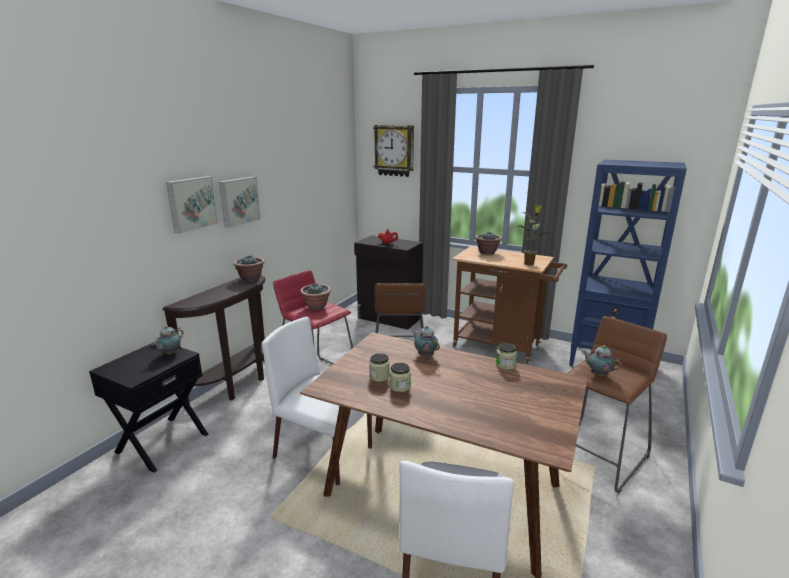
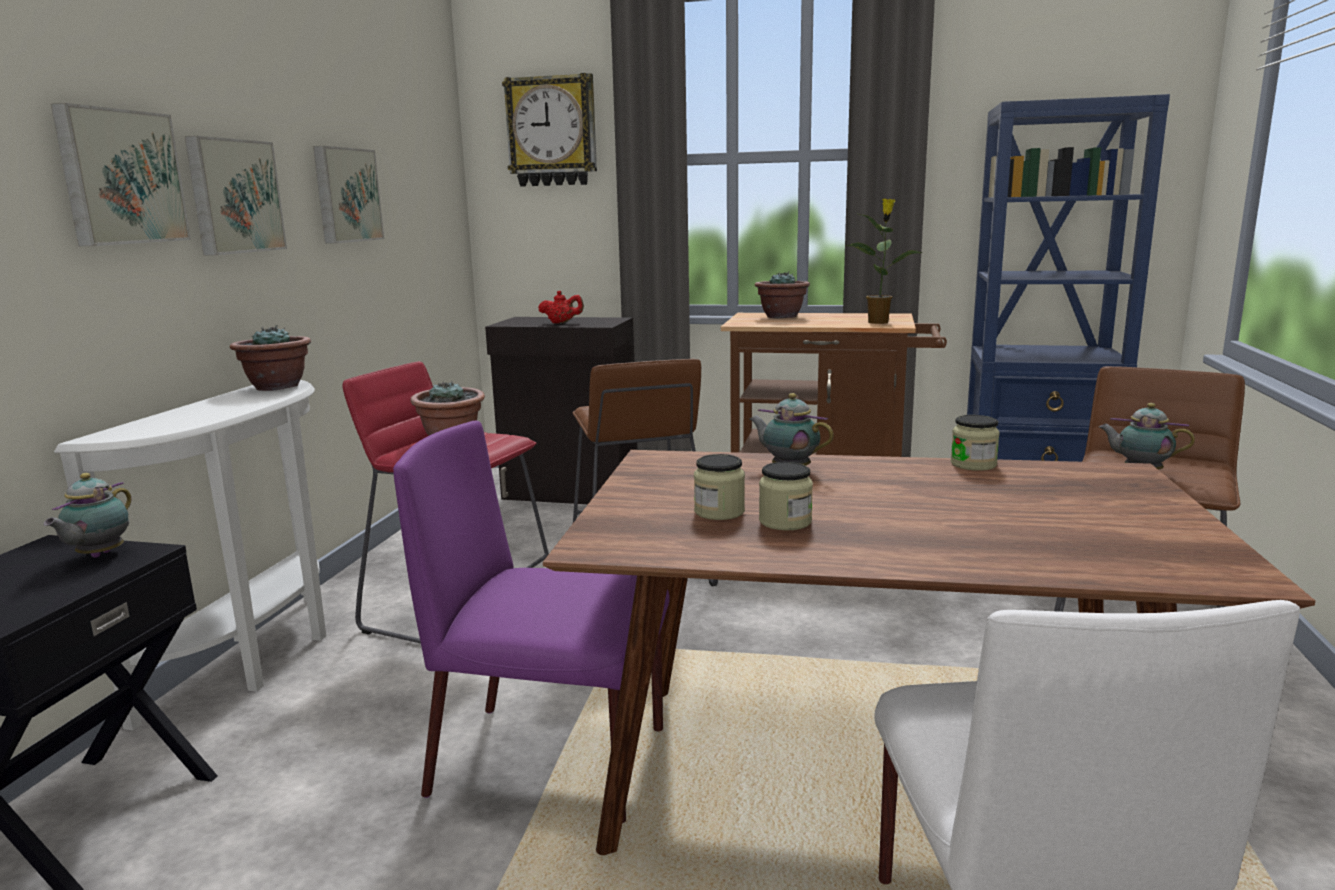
camera: 15 degrees left, 5 degrees down
brown console table [162,275,266,405] -> white console table [54,380,326,730]
white chair [262,317,372,485] -> purple chair [393,421,670,823]
none -> picture [313,146,384,244]

